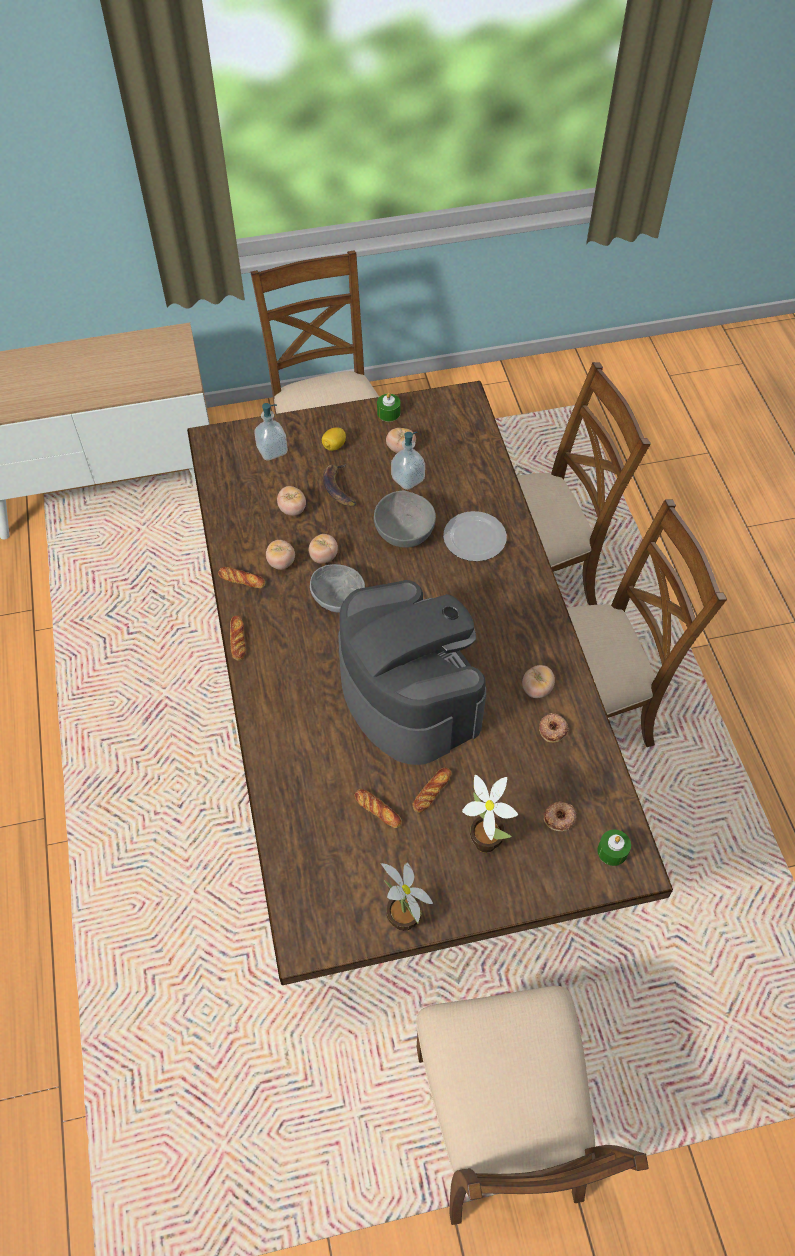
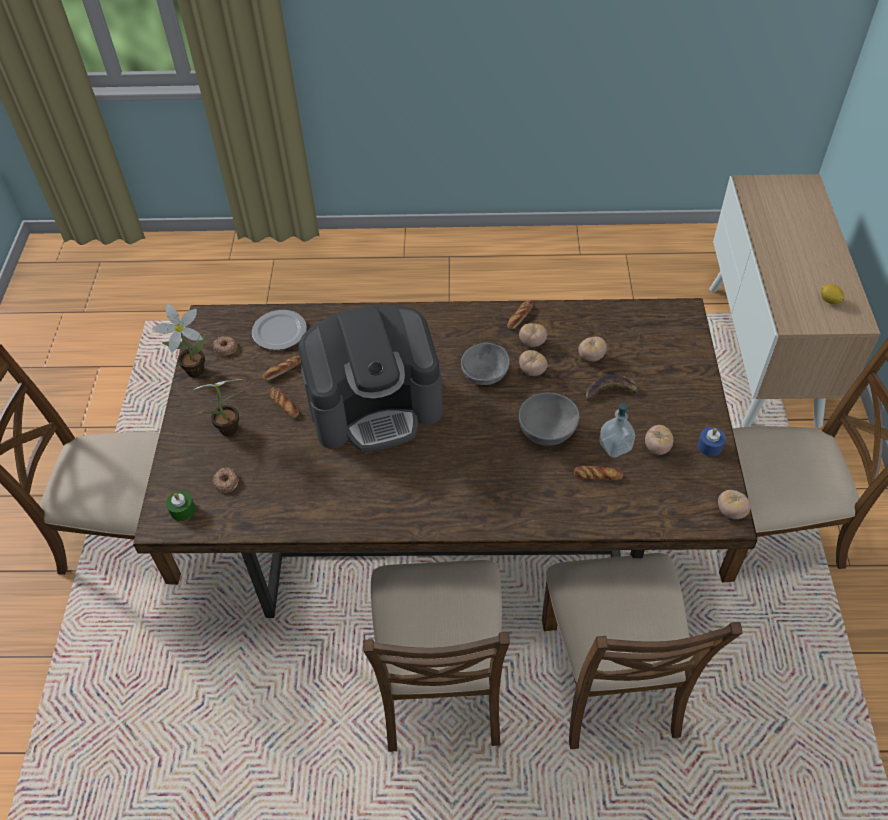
camera: 105 degrees right, 5 degrees down
bread [230,616,246,661] -> bread moved to [574,466,623,480]
soap dispenser [254,403,287,461] -> none
lemon [322,427,346,451] -> lemon moved to [821,284,844,304]
green candle [377,392,400,422] -> blue candle [697,427,726,456]
plate [443,511,507,561] -> plate moved to [252,310,307,350]
tomato [522,665,555,698] -> tomato moved to [718,490,751,519]
donut [539,713,568,743] -> donut moved to [213,336,237,356]

